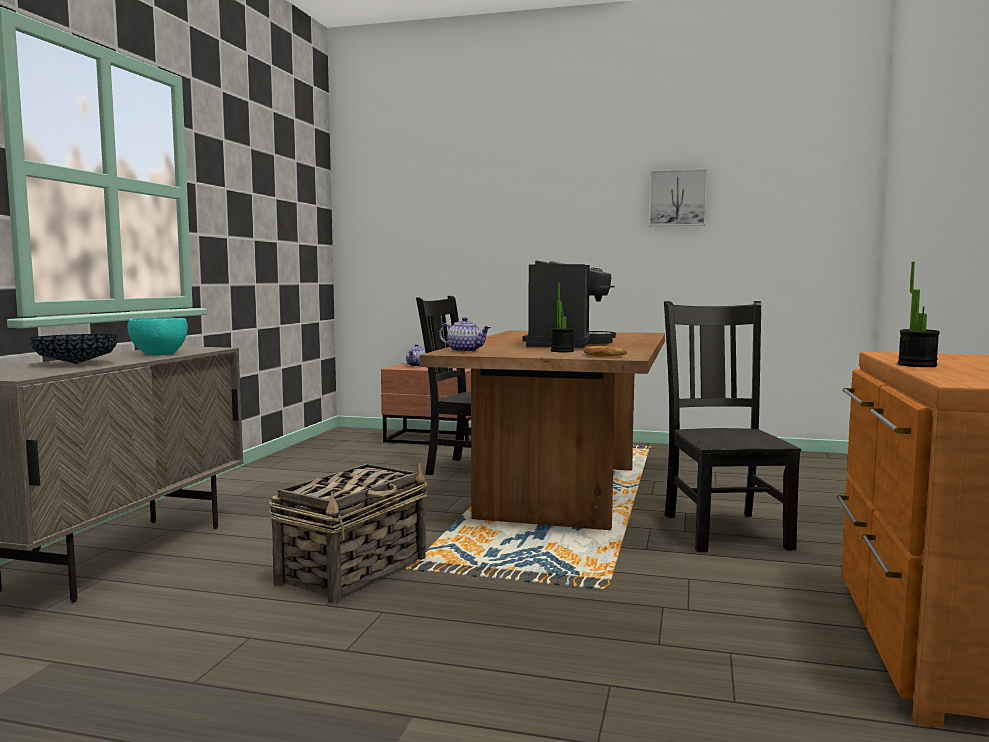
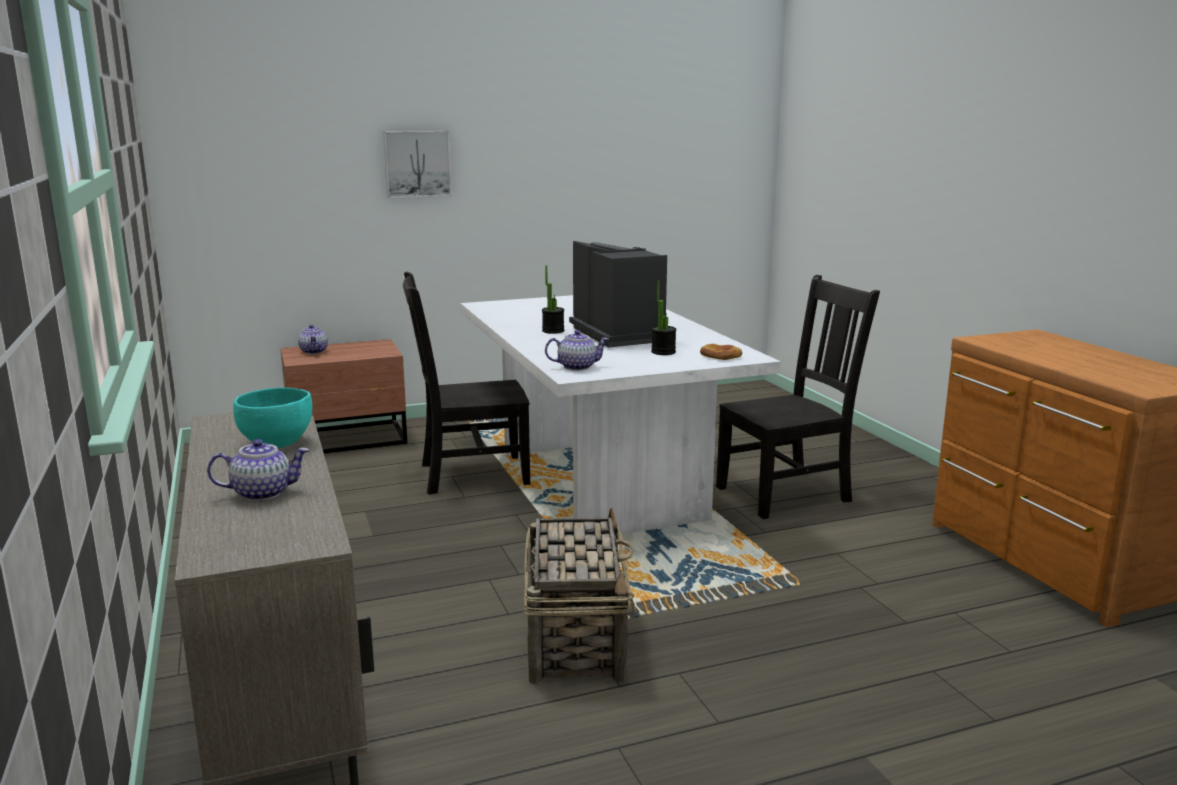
camera: 35 degrees left, 10 degrees up
bowl [30,334,118,364] -> teapot [207,439,309,501]
brown dining table [420,330,665,530] -> white dining table [461,295,780,534]
picture [649,169,707,226] -> picture moved to [383,131,452,198]
black chair [664,301,801,552] -> black chair turned 105 degrees clockwise [716,275,880,519]
potted plant [898,262,940,367] -> potted plant moved to [542,265,564,334]

